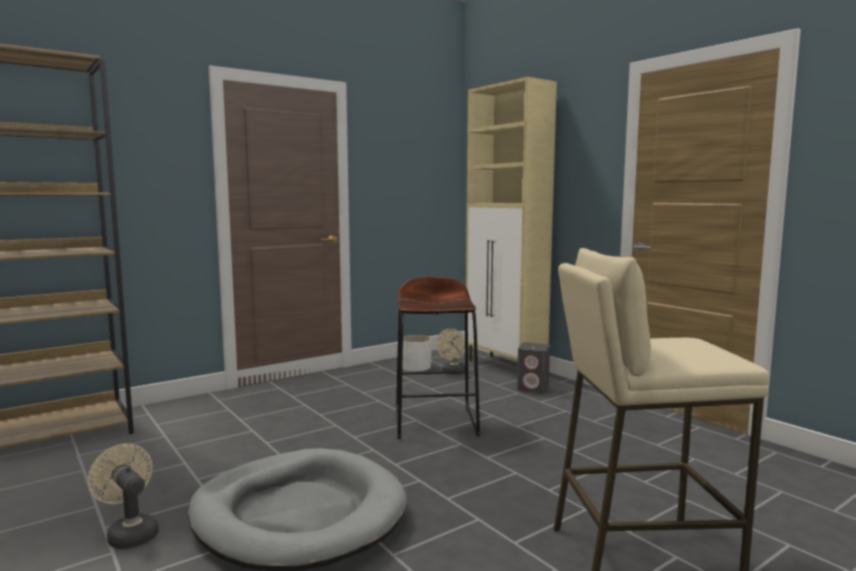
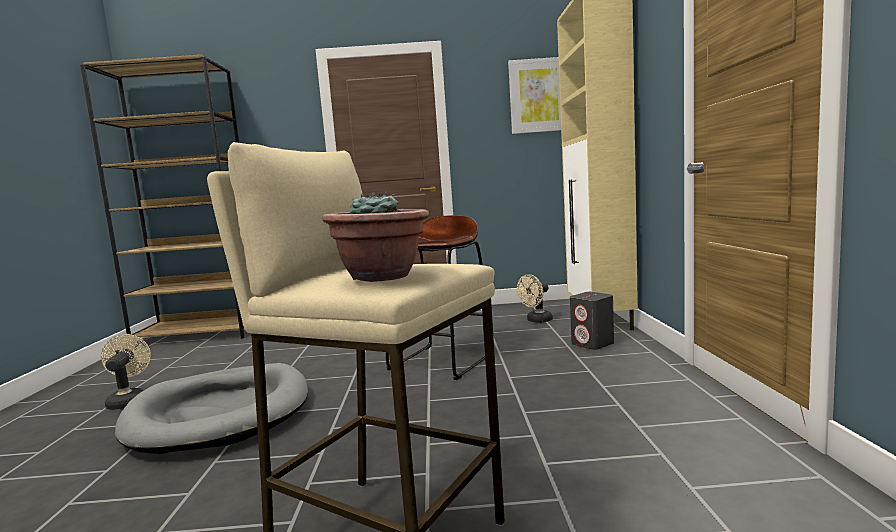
camera: 35 degrees right, 0 degrees up
white planter [402,335,432,372] -> none
none -> potted plant [322,191,429,282]
none -> picture [508,57,561,134]

